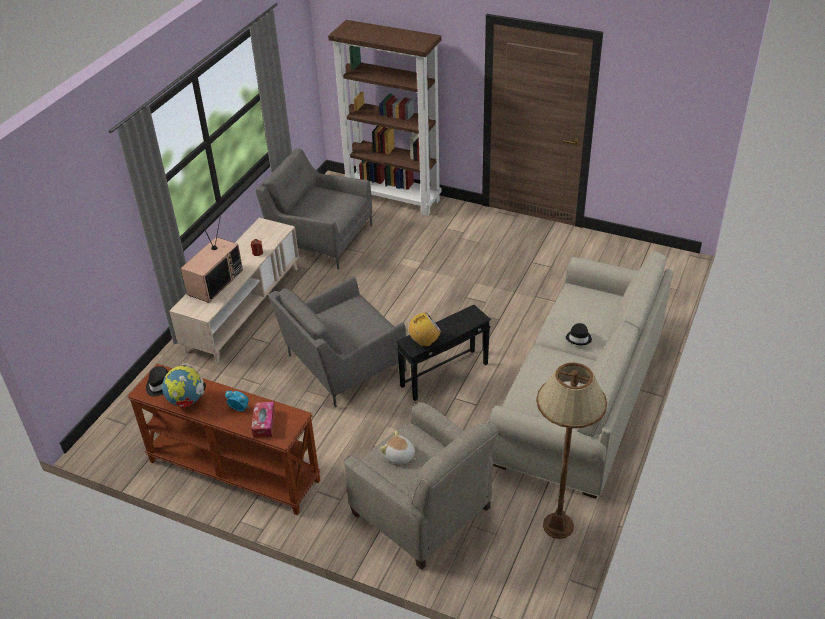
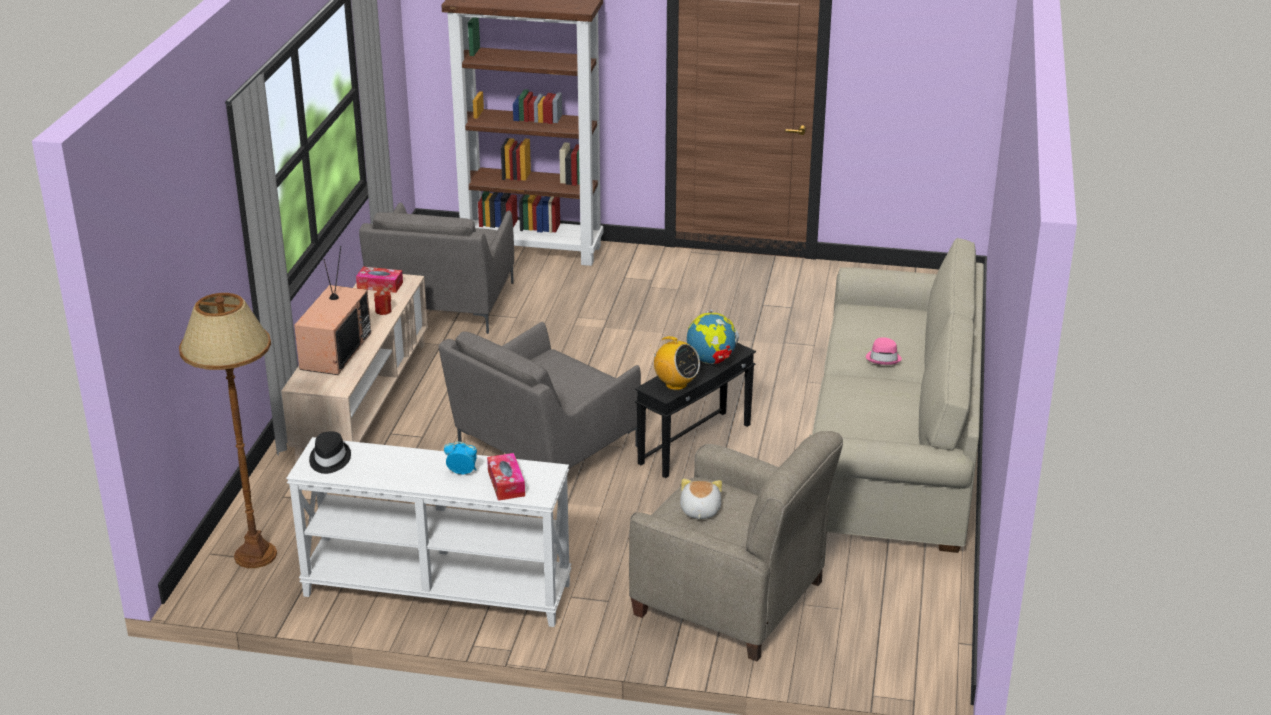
camera: 15 degrees left, 10 degrees down
brown console table [127,364,321,515] -> white console table [286,437,571,627]
globe [162,364,206,408] -> globe moved to [687,310,739,364]
grey armchair [256,148,372,269] -> grey armchair turned 90 degrees counterclockwise [359,202,514,334]
plush toy [380,431,416,464] -> plush toy turned 75 degrees clockwise [680,479,722,519]
radio [409,312,441,347] -> radio turned 75 degrees clockwise [650,336,700,390]
brown floor lamp [536,362,607,539] -> brown floor lamp moved to [179,293,277,568]
black hat [566,323,592,345] -> pink hat [866,338,902,365]
none -> tissue box [356,267,403,293]

